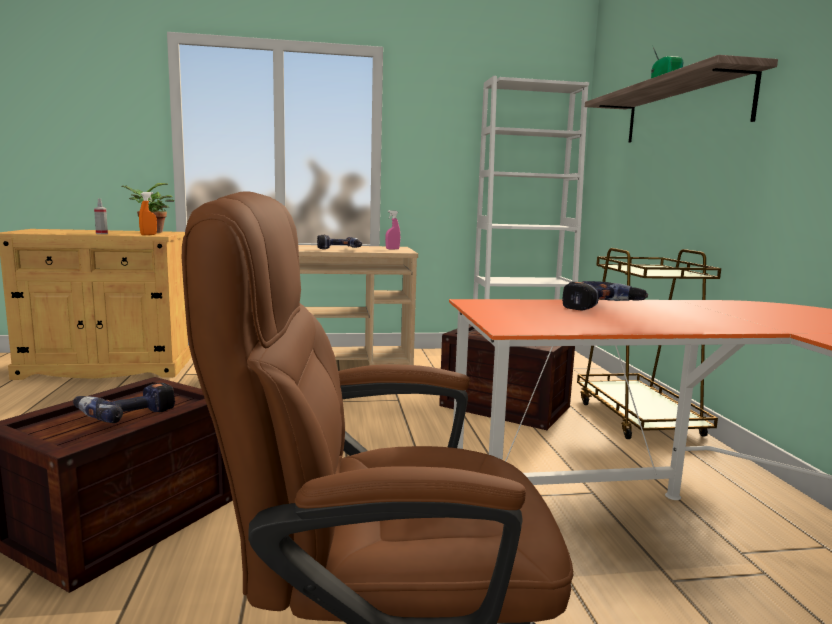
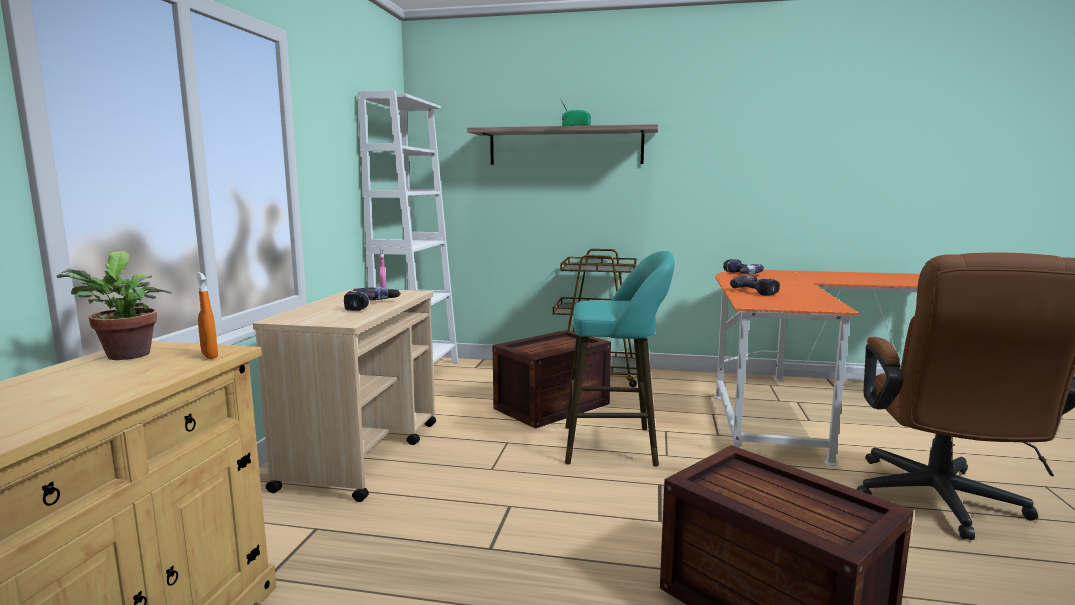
camera: 70 degrees left, 0 degrees up
power drill [73,383,175,423] -> power drill moved to [723,259,764,275]
spray bottle [94,199,108,234] -> none
none -> turquoise stool [565,251,674,467]

